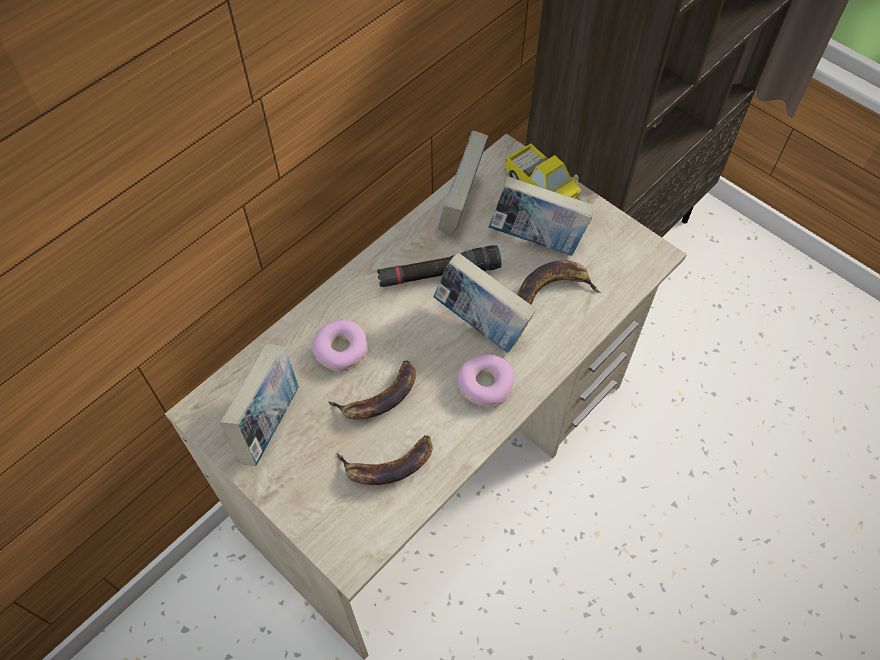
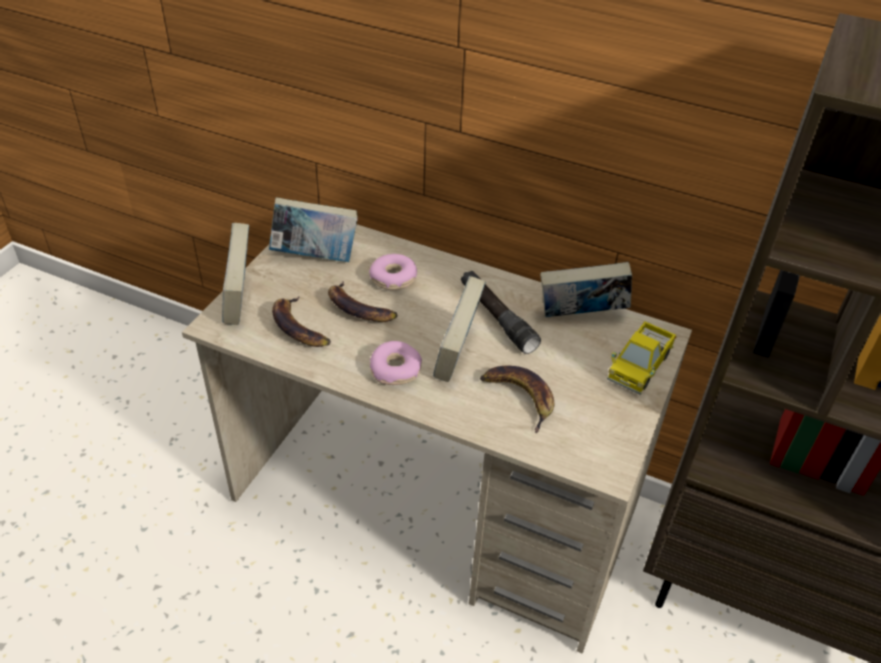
camera: 70 degrees right, 15 degrees down
book [488,176,593,256] -> book moved to [222,223,249,325]

